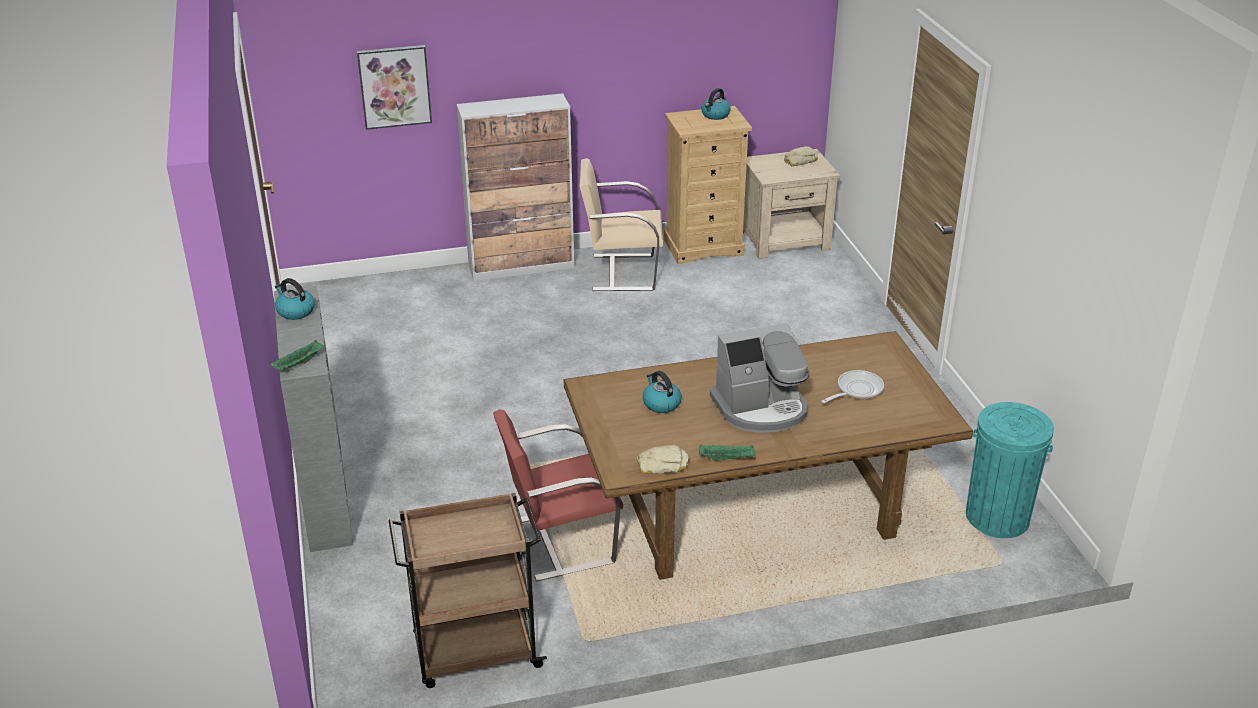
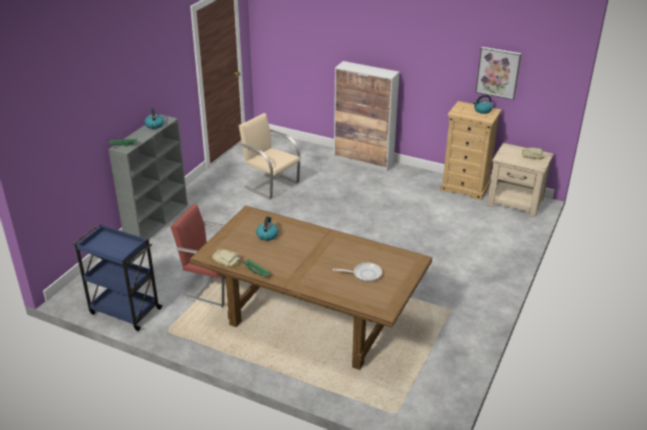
camera: 40 degrees right, 0 degrees up
picture [357,45,432,130] -> picture moved to [475,47,522,100]
brown cart [389,493,547,688] -> blue cart [73,224,163,331]
beige chair [580,158,663,291] -> beige chair moved to [239,113,300,199]
coffee machine [710,323,810,433] -> none
turquoise trash can [966,402,1054,538] -> none

